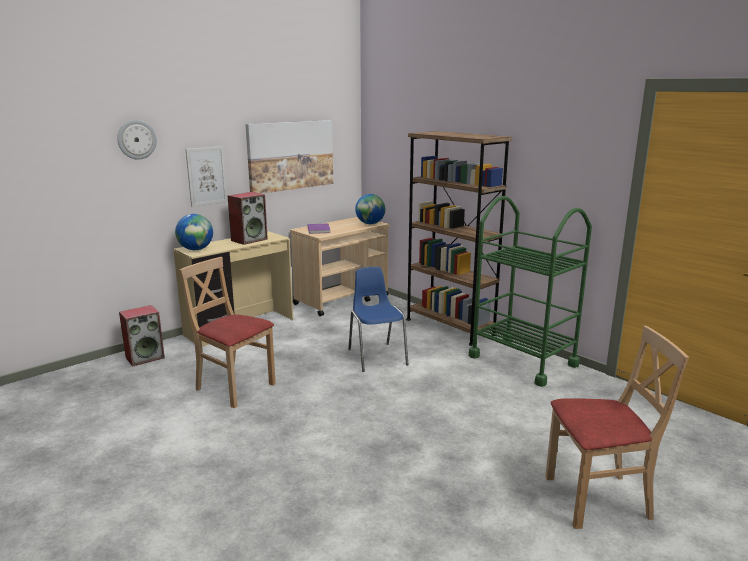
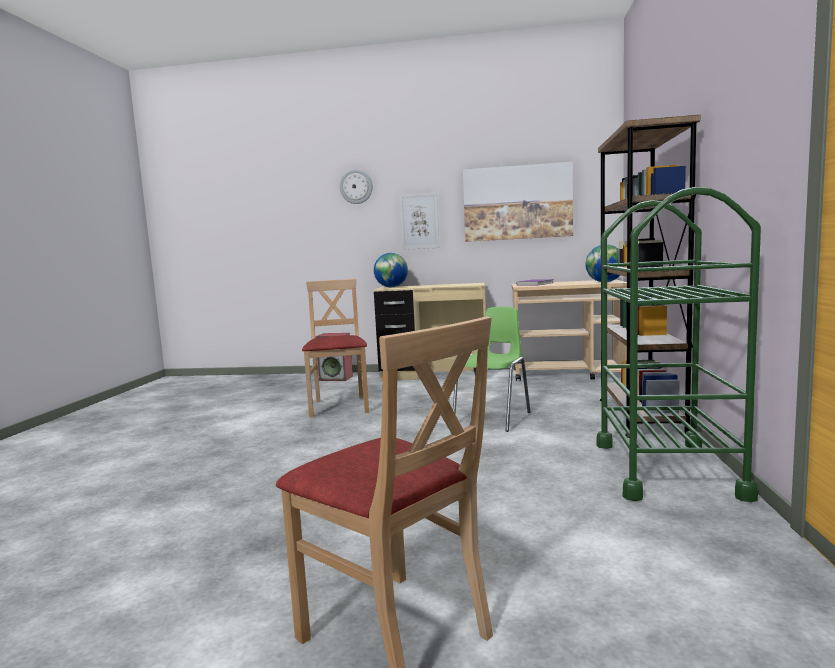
camera: 50 degrees right, 10 degrees down
speaker [228,192,268,245] -> none
blue chair [348,267,408,372] -> green chair [453,307,530,432]

